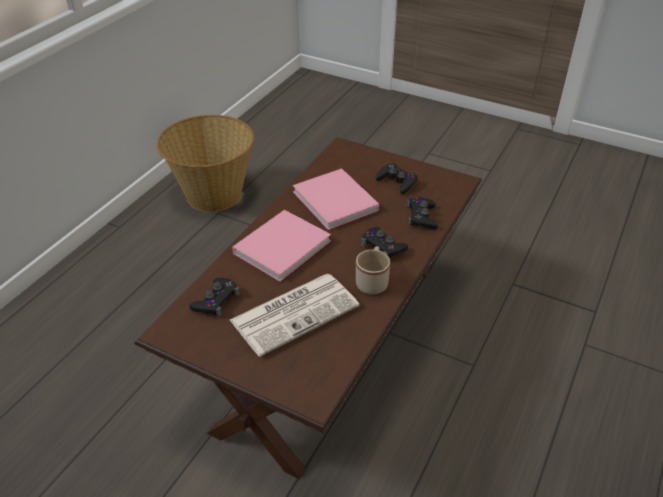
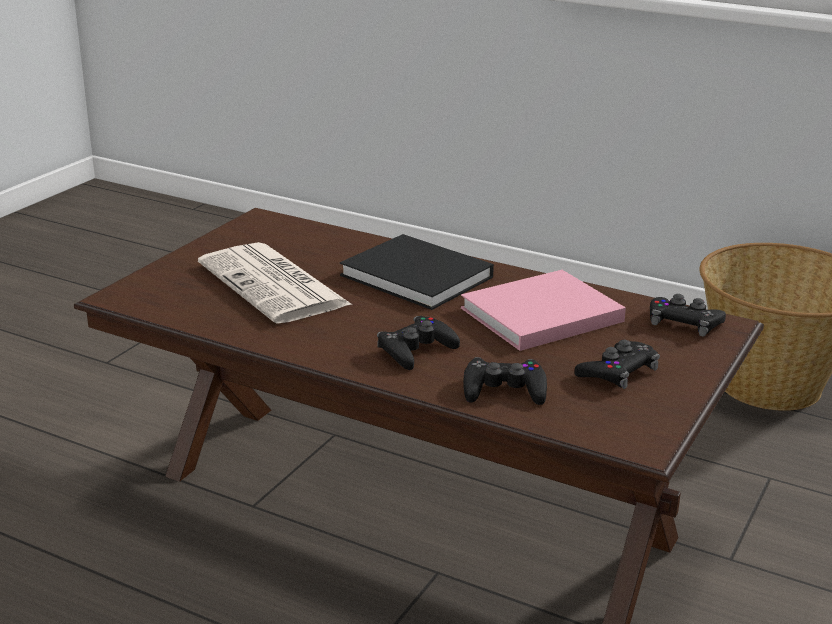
camera: 90 degrees right, 15 degrees down
black game controller [189,278,240,316] -> black game controller moved to [650,294,726,337]
pink book [232,210,331,282] -> black book [340,234,494,310]
beige mug [356,246,390,295] -> none

